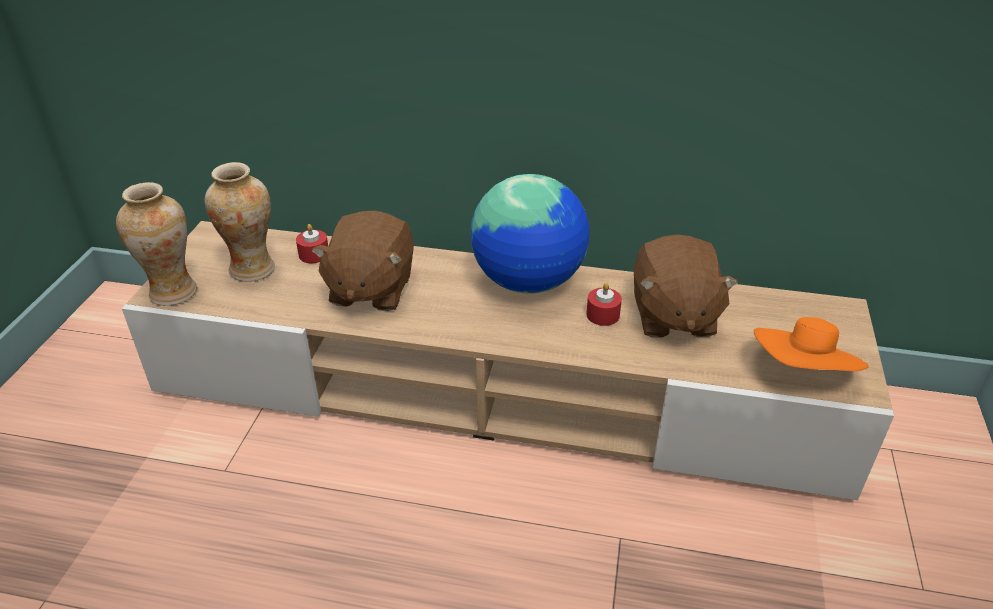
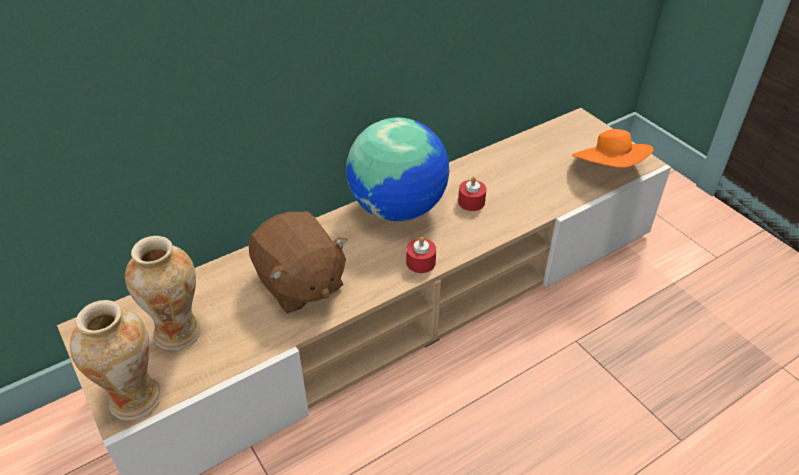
camera: 45 degrees left, 5 degrees up
red candle [296,224,328,263] -> red candle moved to [406,236,436,273]
brown plush toy [634,234,738,338] -> none

